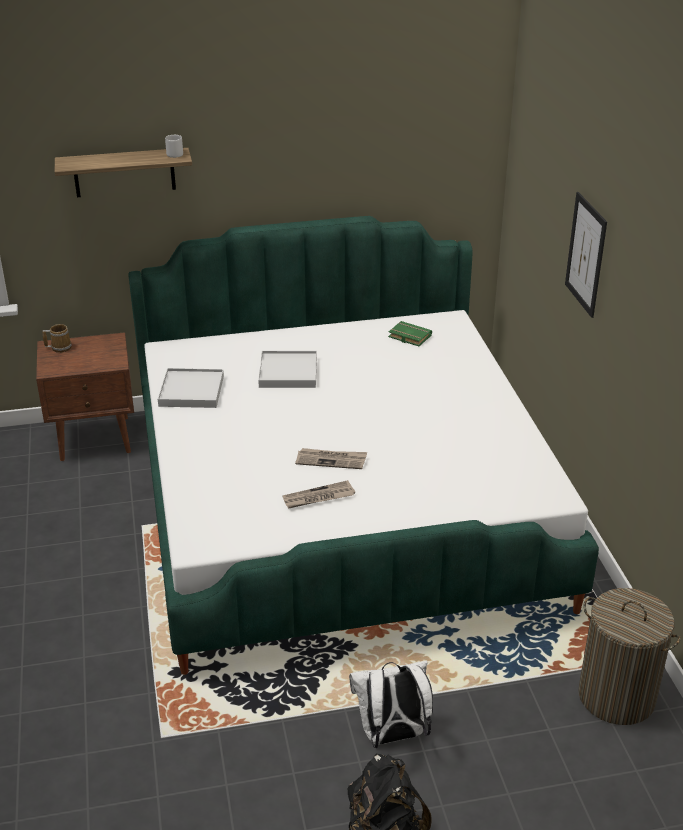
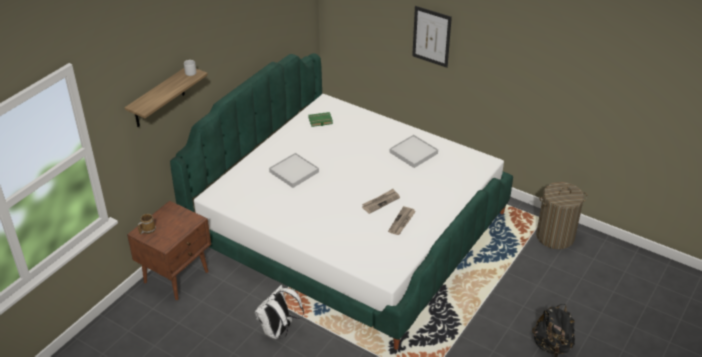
camera: 45 degrees left, 5 degrees up
white tray [158,368,224,408] -> white tray moved to [390,134,438,168]
white backpack [349,660,433,748] -> white backpack moved to [255,285,304,339]

